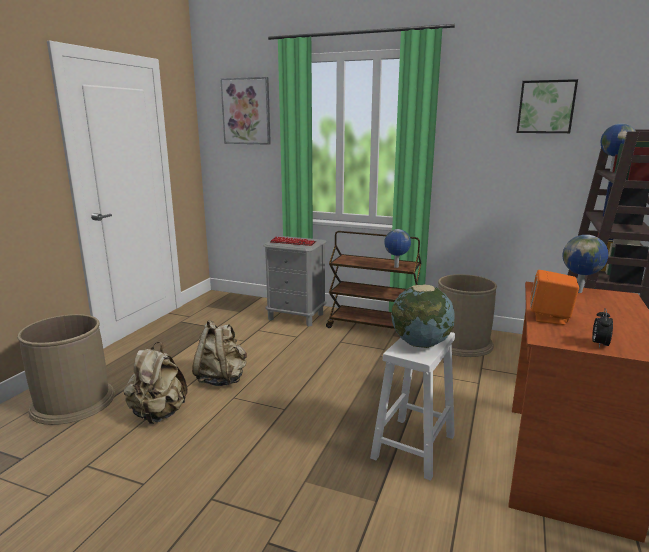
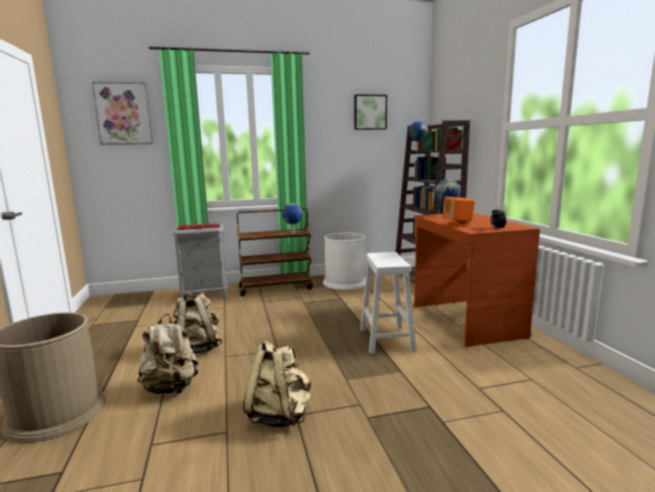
camera: 35 degrees left, 5 degrees down
globe [391,284,455,348] -> none
brown trash can [438,274,497,357] -> white trash can [323,232,366,290]
none -> beige backpack [243,340,311,428]

